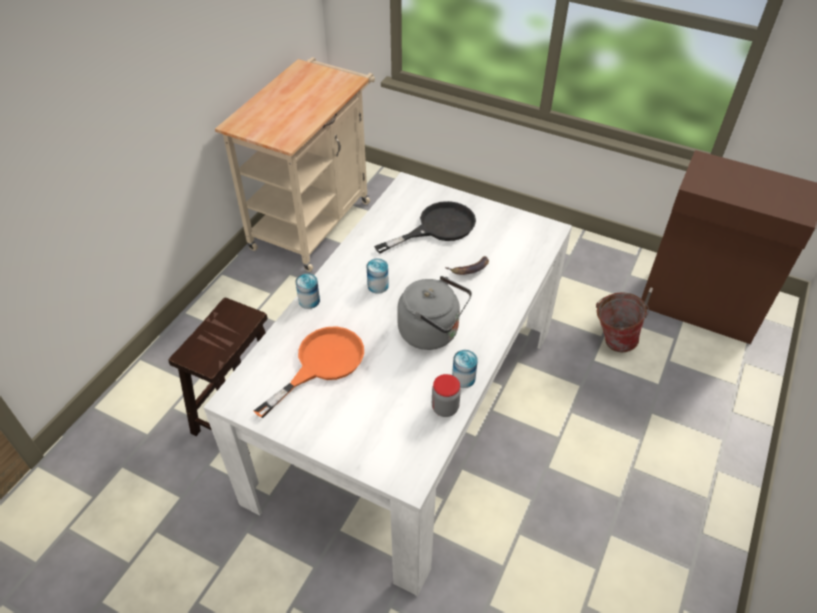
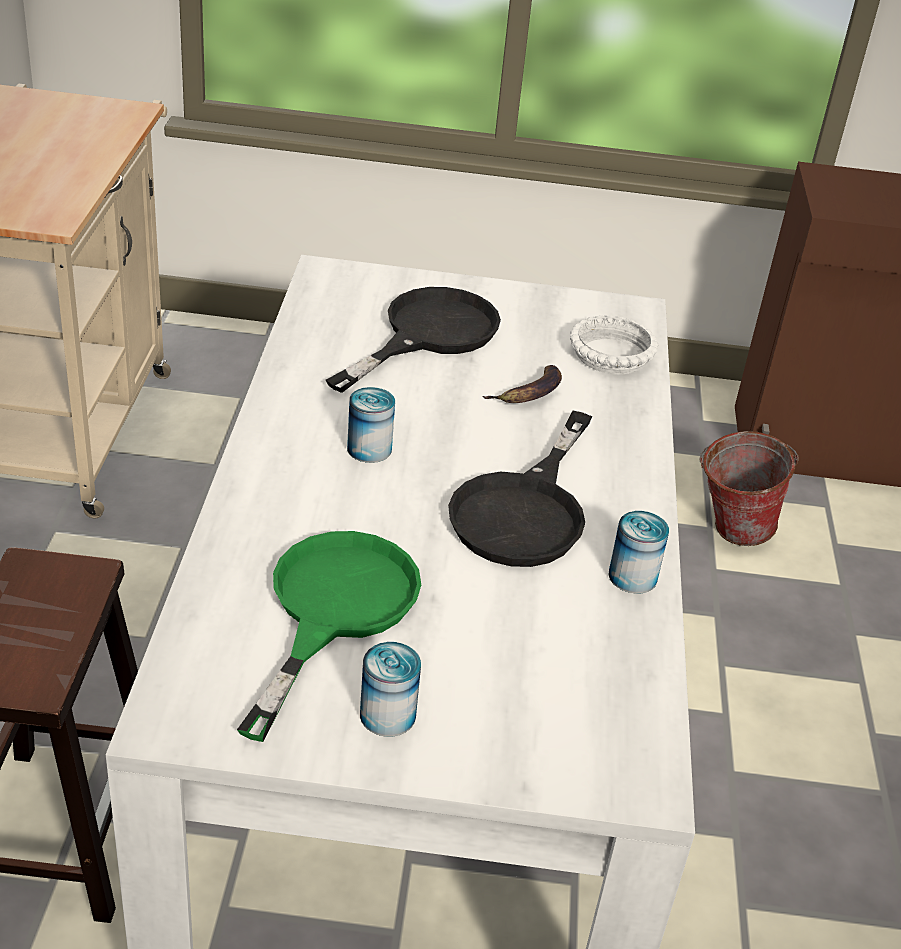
camera: 25 degrees left, 10 degrees down
orange frying pan [254,326,364,418] -> green frying pan [237,531,421,742]
can [295,273,320,309] -> can moved to [360,642,421,737]
grey kettle [397,276,472,350] -> black frying pan [448,411,592,567]
jar [432,374,461,417] -> none
none -> white bowl [570,315,659,374]

